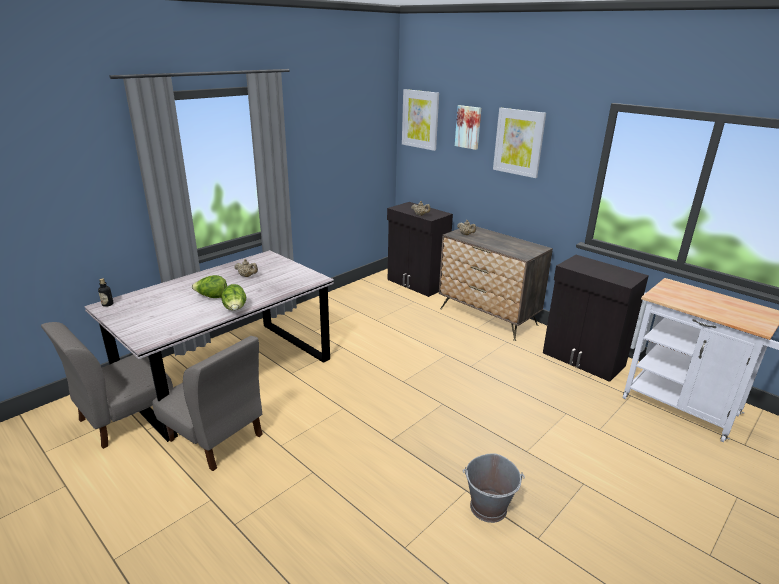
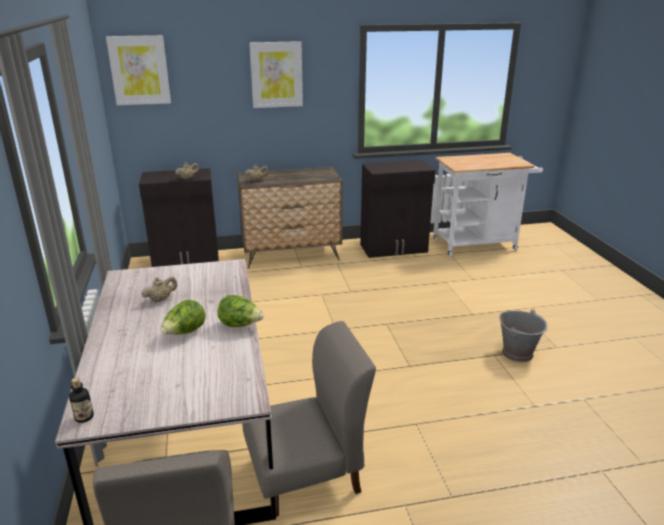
camera: 55 degrees left, 0 degrees up
picture [455,105,481,150] -> none

